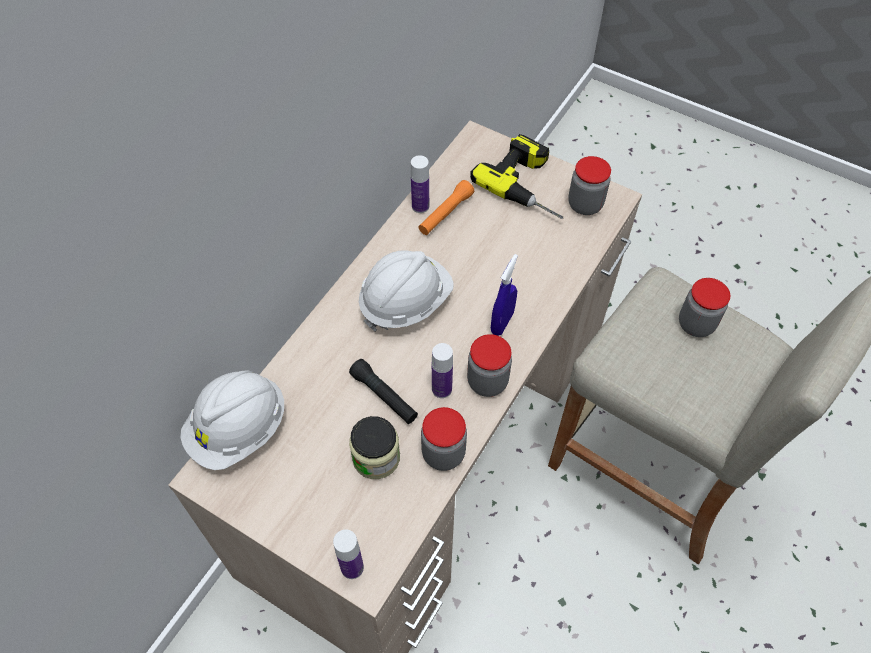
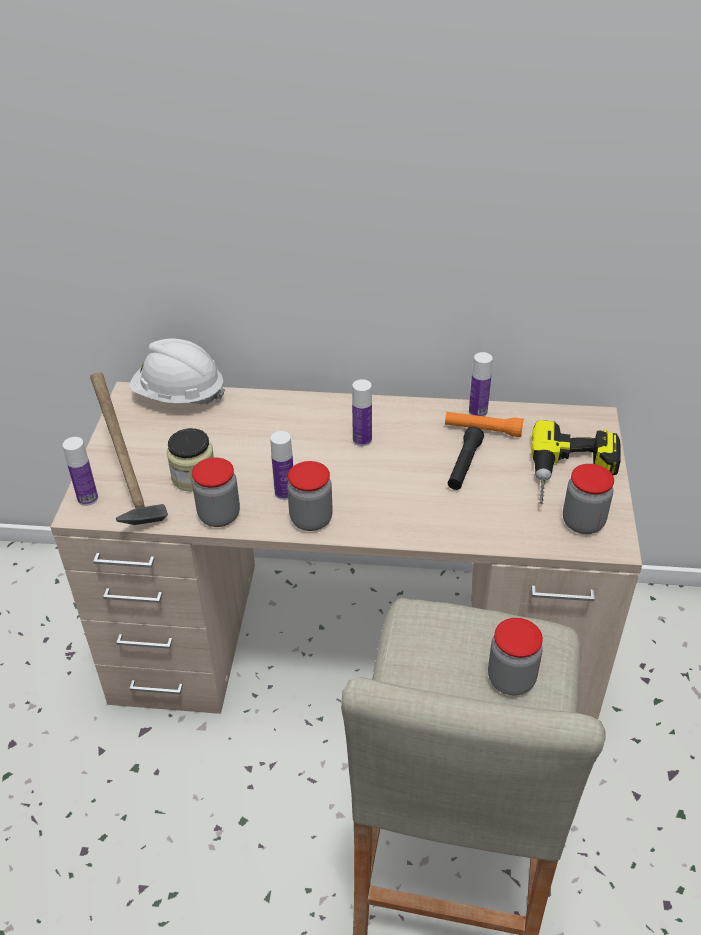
camera: 65 degrees right, 15 degrees down
black flashlight [349,359,418,424] -> black flashlight moved to [448,427,484,490]
white hard hat [359,250,454,332] -> bottle [352,379,372,446]
blue spray bottle [491,254,518,336] -> none
none -> hammer [90,372,168,525]

